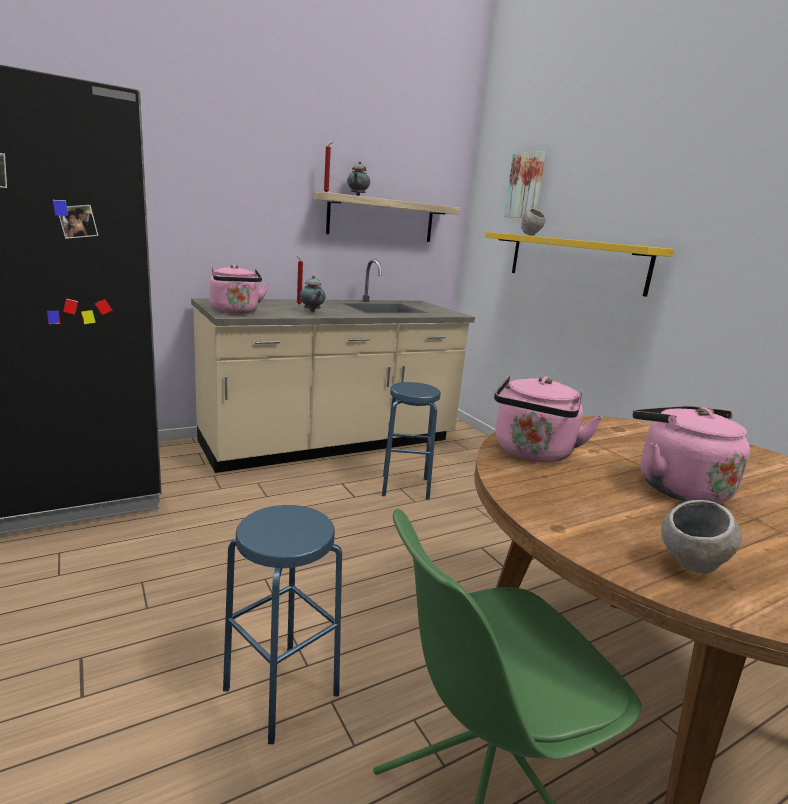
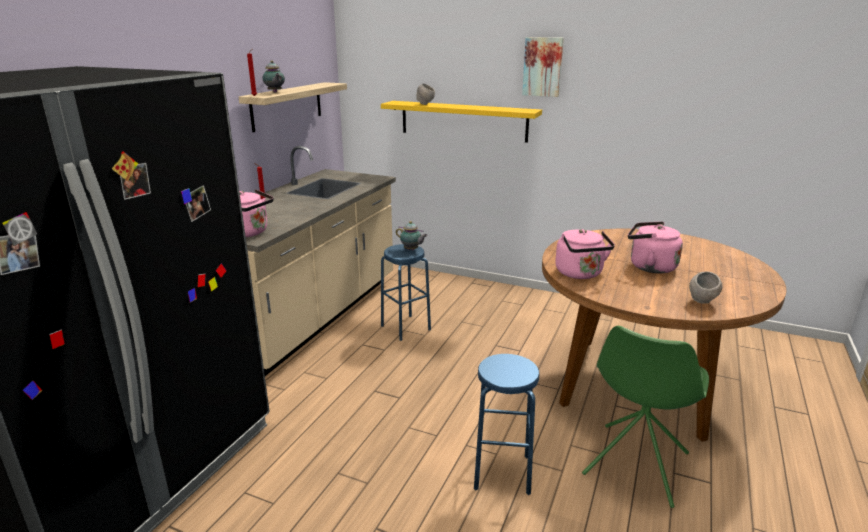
camera: 35 degrees left, 5 degrees up
teapot [300,275,325,312] -> teapot moved to [396,221,428,250]
picture [504,151,546,218] -> picture moved to [522,37,564,97]

